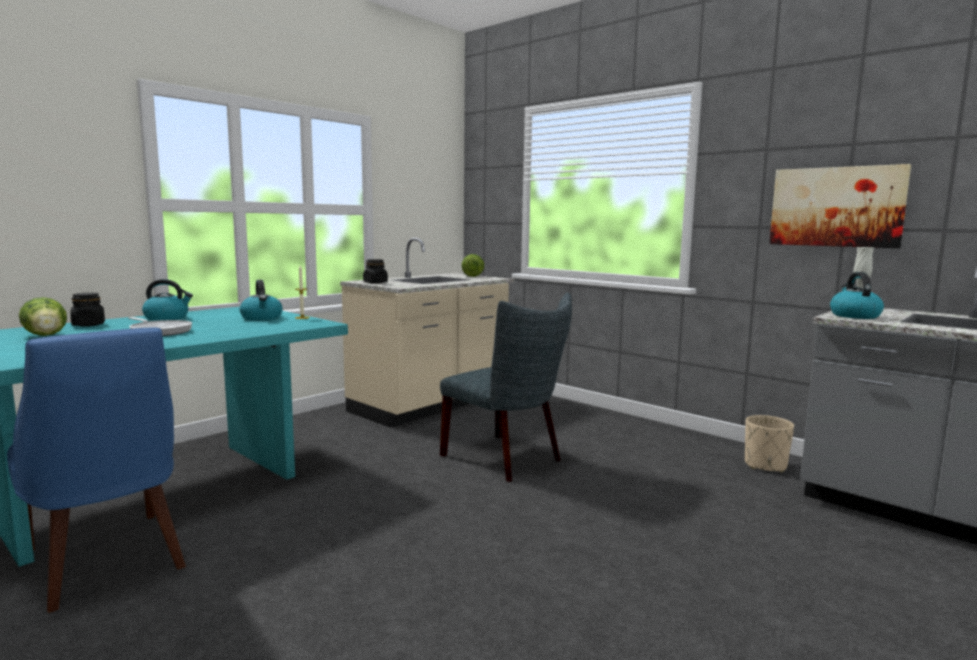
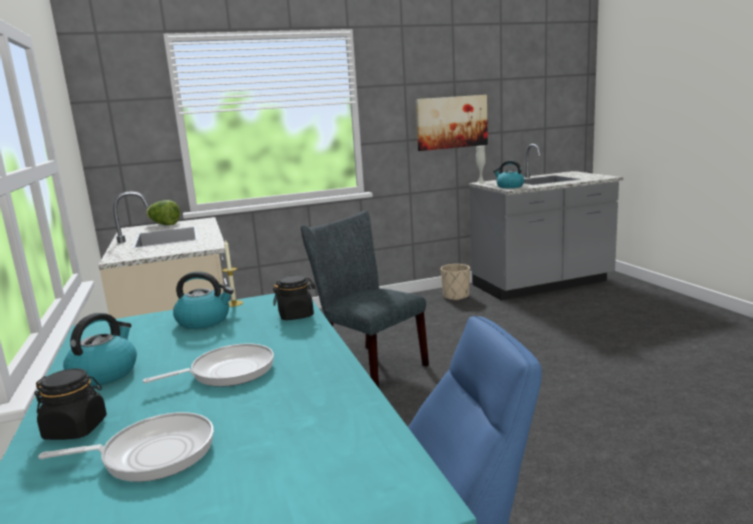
camera: 60 degrees left, 5 degrees up
lettuce [19,297,67,336] -> frying pan [38,412,214,482]
black jar [363,259,388,284] -> black jar moved to [273,275,316,320]
grey chair [440,293,572,482] -> grey chair turned 120 degrees counterclockwise [301,210,429,388]

